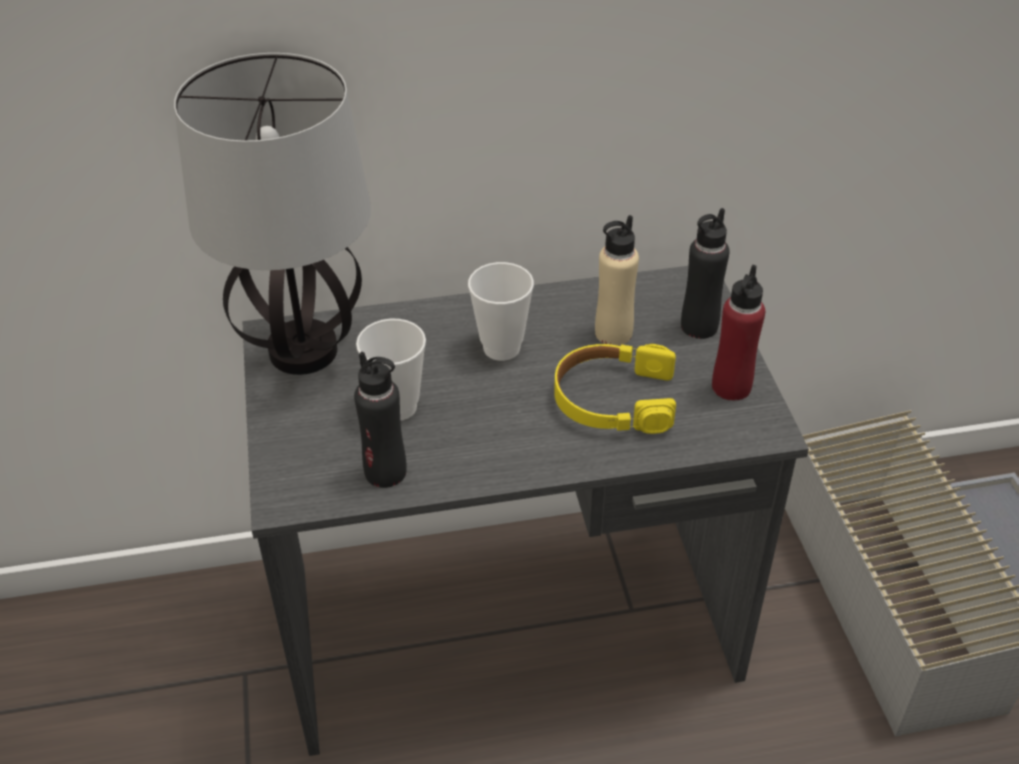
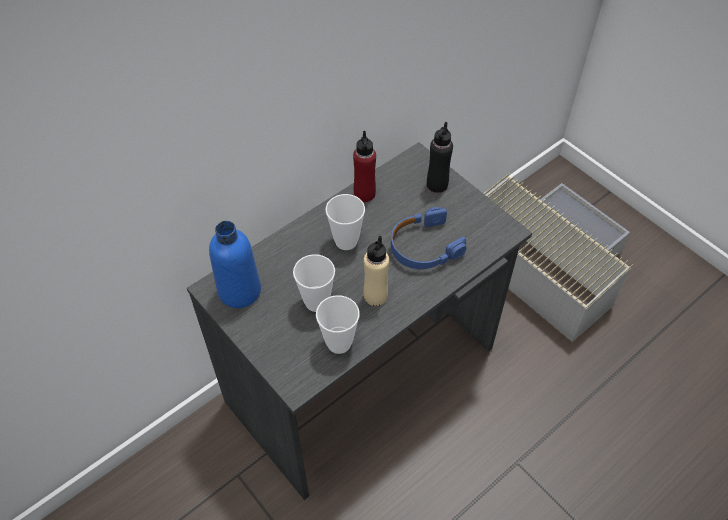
camera: 30 degrees left, 10 degrees up
table lamp [174,53,371,375] -> blue bottle [209,221,261,308]
black bottle [354,352,407,488] -> cup [316,295,360,354]
yellow headphones [554,344,676,434] -> blue headphones [391,207,467,269]
beige bottle [595,215,639,346] -> beige bottle moved to [363,236,389,306]
red bottle [712,265,765,401] -> red bottle moved to [353,131,376,202]

